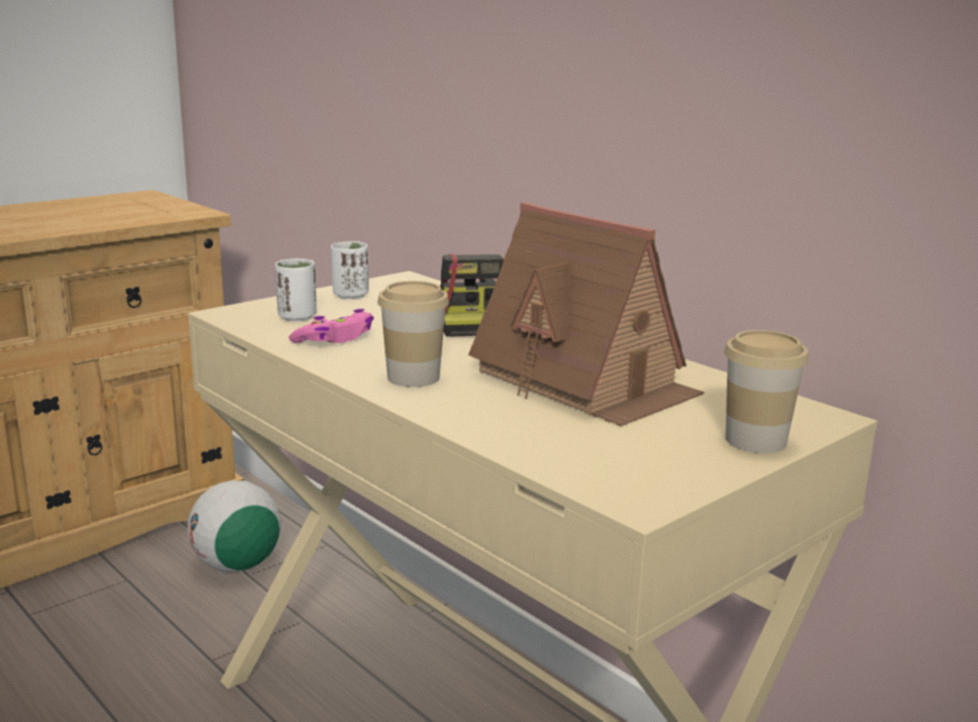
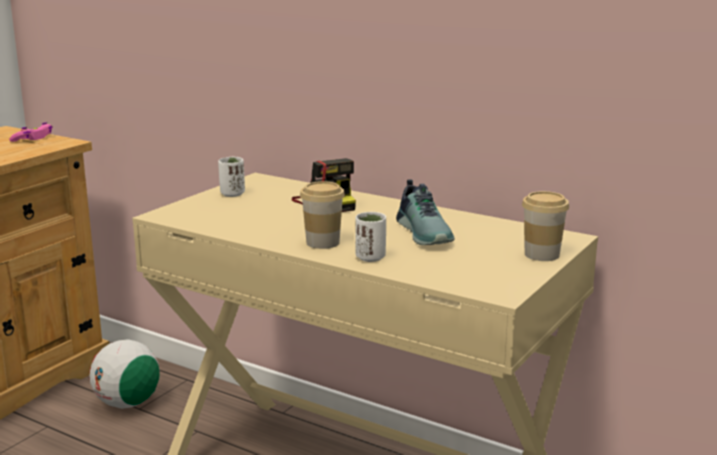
camera: 15 degrees left, 0 degrees up
white cup [275,259,317,321] -> white cup moved to [355,212,386,262]
pink game controller [289,309,374,343] -> pink game controller moved to [9,123,53,142]
toy house [468,202,705,426] -> shoe [396,179,455,245]

